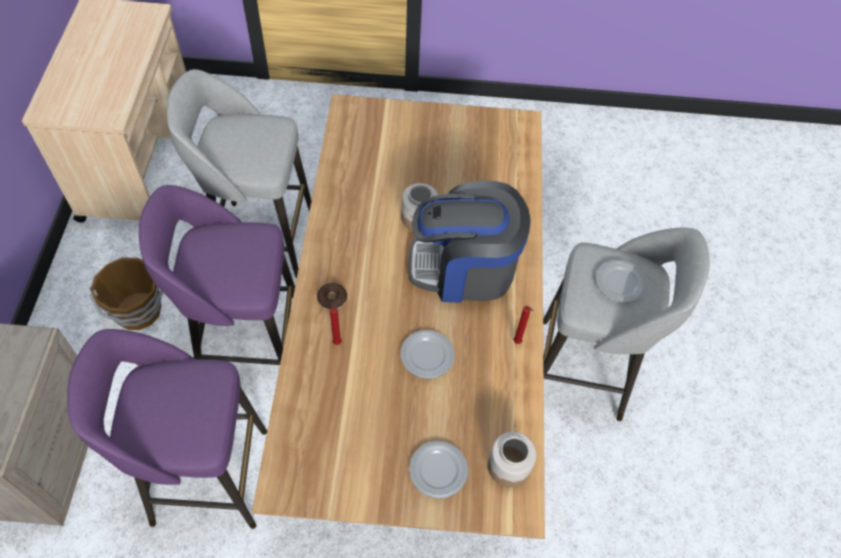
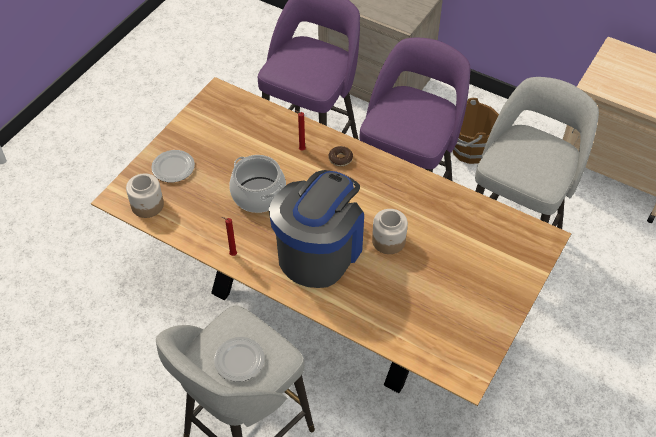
camera: 120 degrees right, 5 degrees down
plate [400,330,455,379] -> cooking pot [229,155,286,213]

